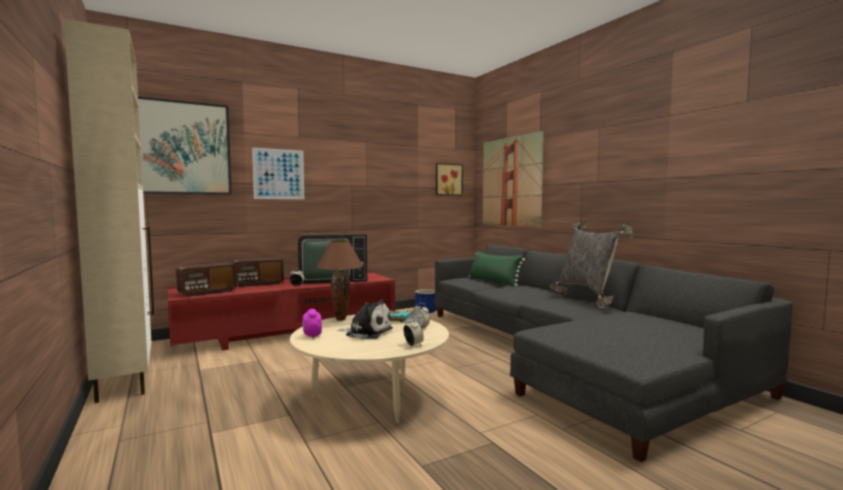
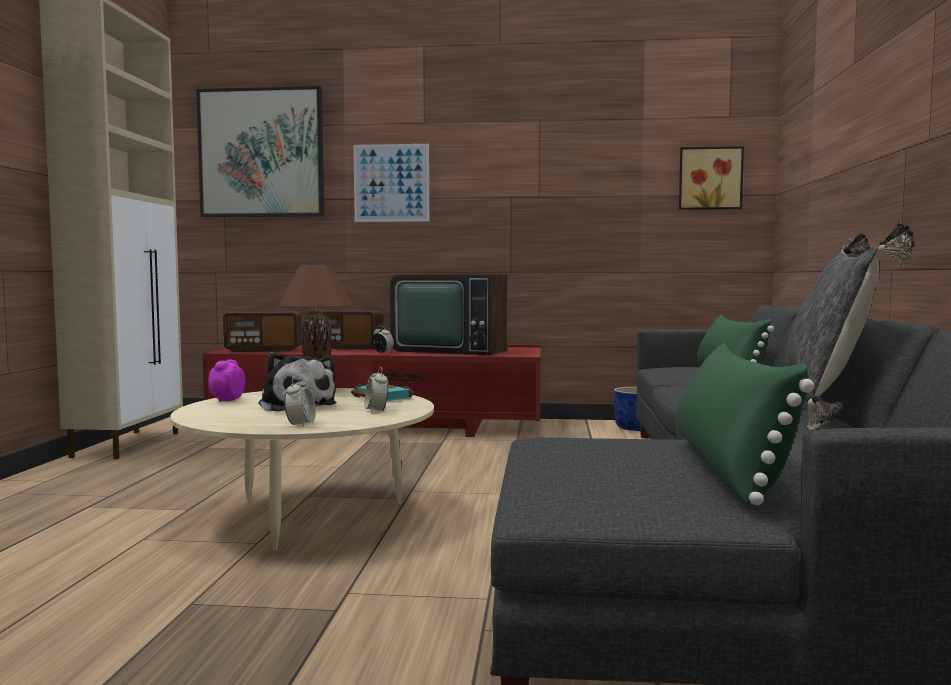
camera: 35 degrees right, 0 degrees up
picture [483,131,544,227] -> none
none -> green pillow [675,343,814,505]

